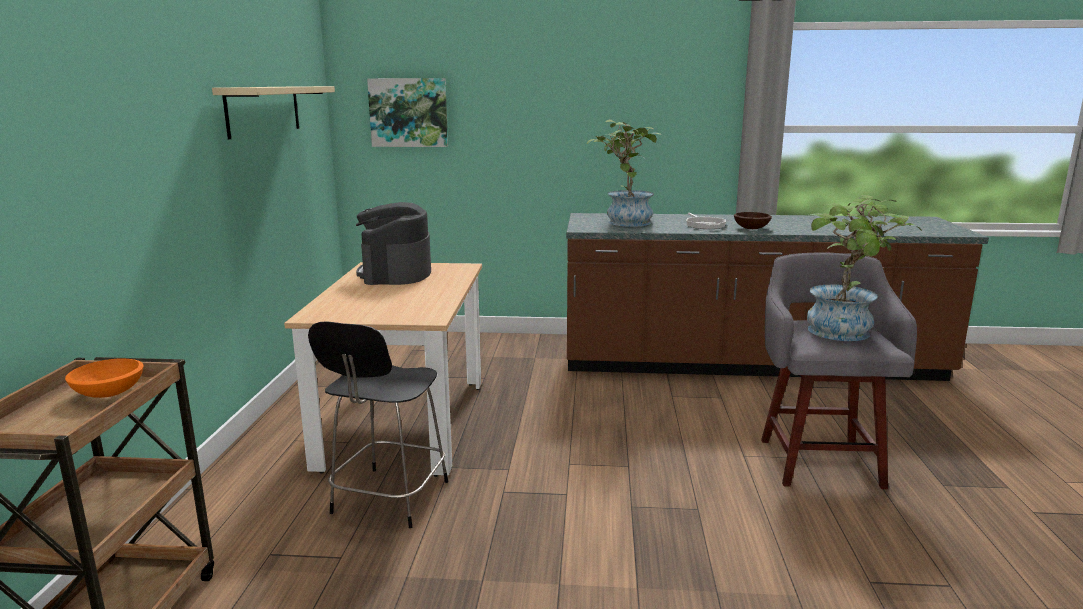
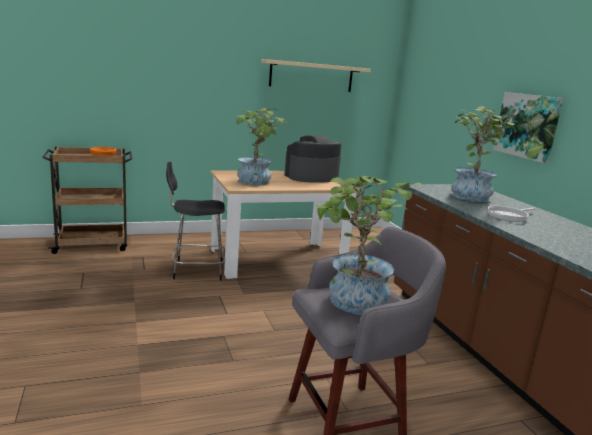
camera: 65 degrees right, 0 degrees up
picture [367,78,448,147] -> picture moved to [493,92,563,163]
brown bowl [734,212,772,229] -> none
none -> potted plant [236,108,291,185]

